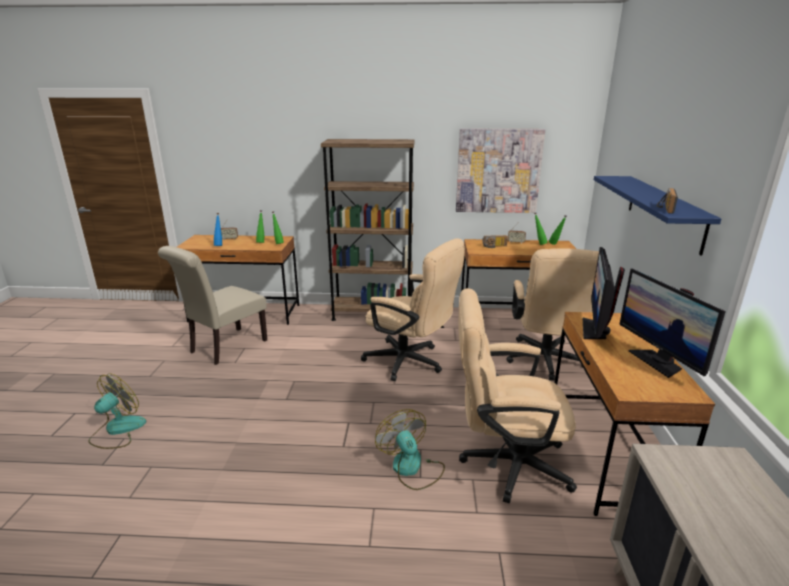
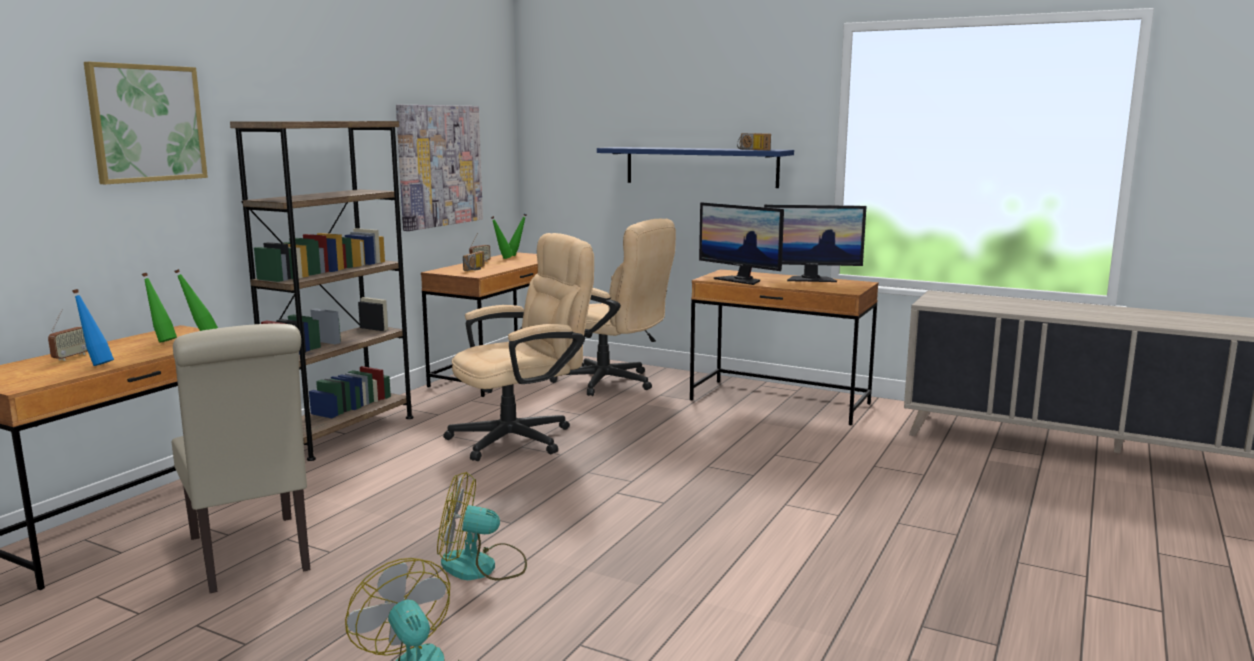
camera: 65 degrees left, 10 degrees down
fan [375,409,445,490] -> fan moved to [437,472,527,581]
beige office chair [459,288,577,504] -> none
none -> picture [84,62,208,184]

